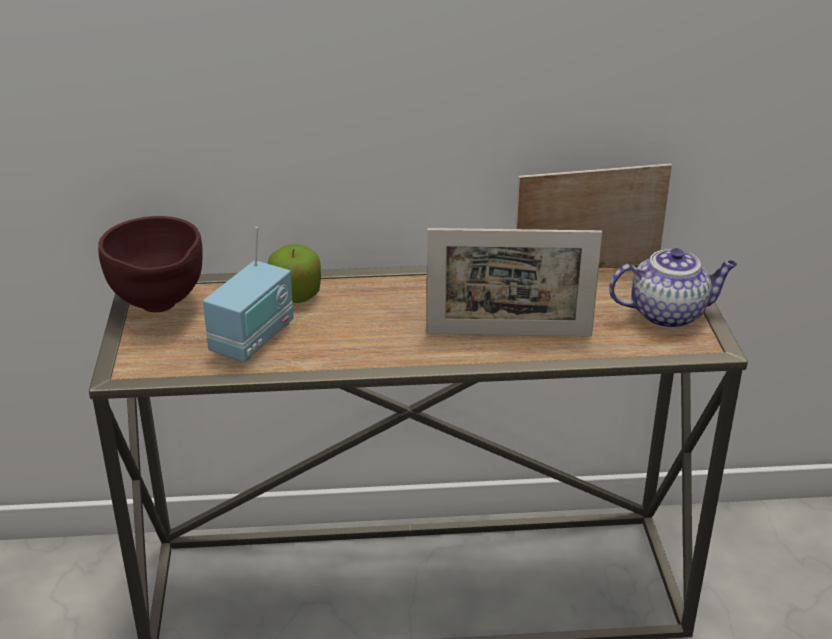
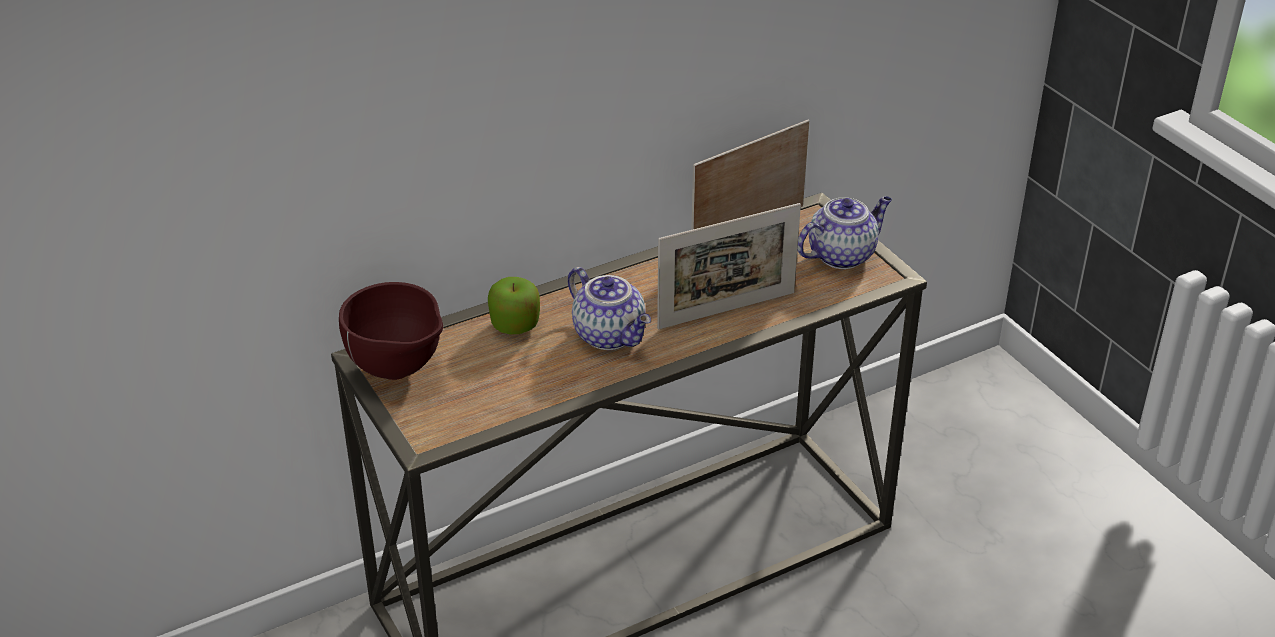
camera: 25 degrees left, 5 degrees up
radio [203,227,293,362] -> none
none -> teapot [568,267,651,350]

